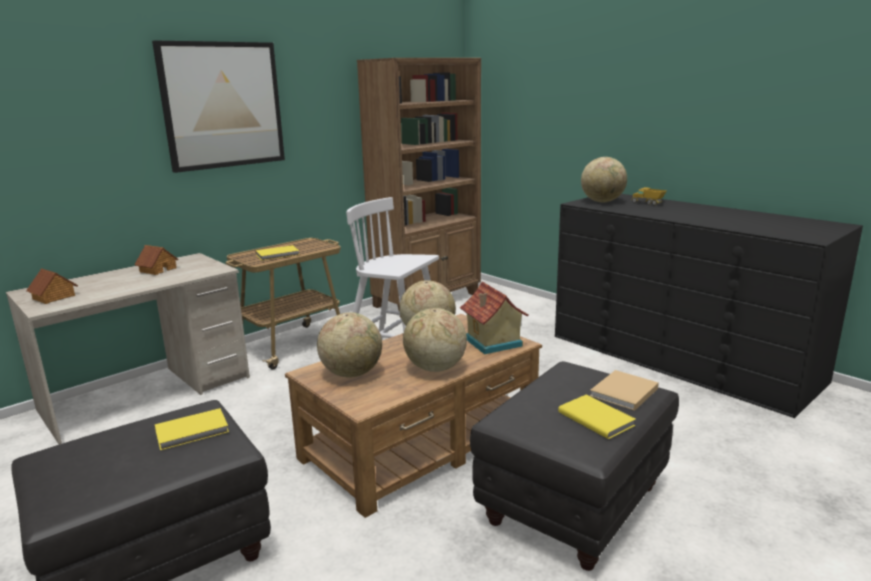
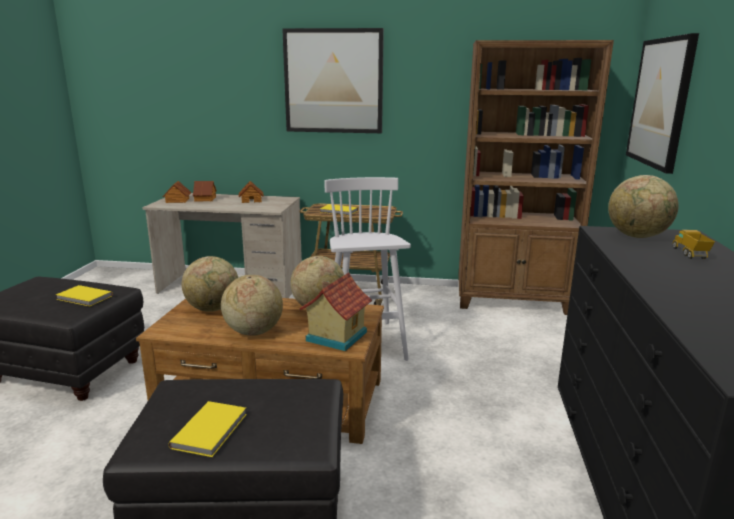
camera: 50 degrees right, 0 degrees up
beige book [590,370,659,411] -> none
none -> toy house [193,181,217,201]
none -> picture [626,33,699,174]

